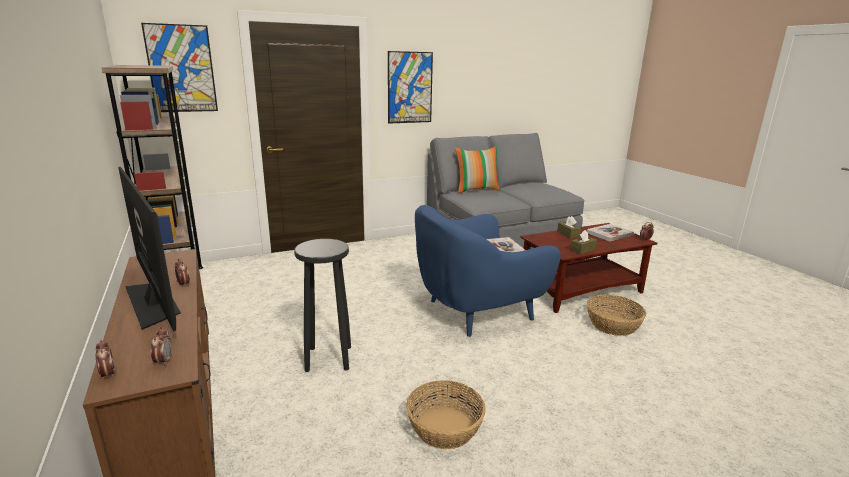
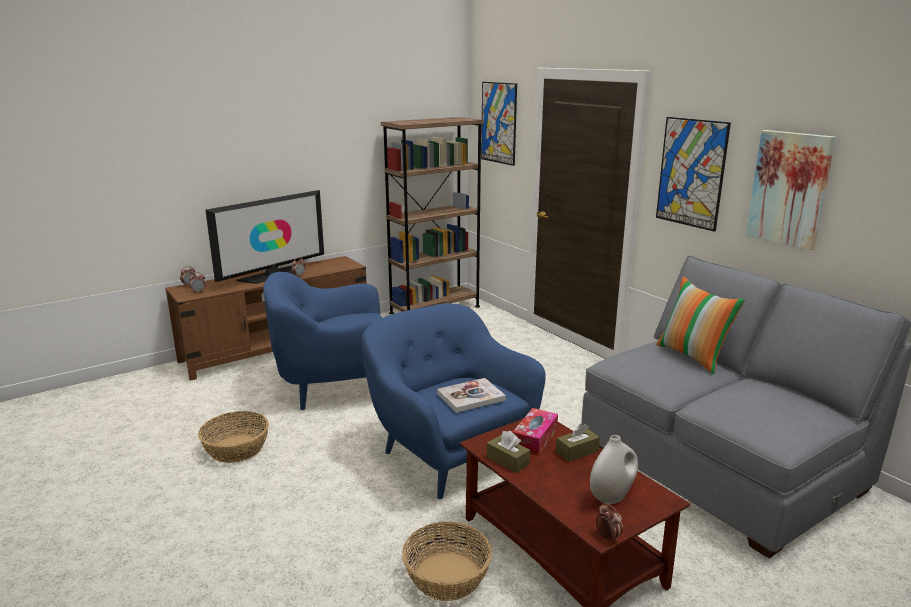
camera: 80 degrees right, 0 degrees up
black stool [294,239,351,372] -> blue armchair [263,272,382,410]
book [587,224,634,242] -> white vase [590,435,638,504]
none -> tissue box [513,408,558,455]
none -> picture [746,130,836,250]

